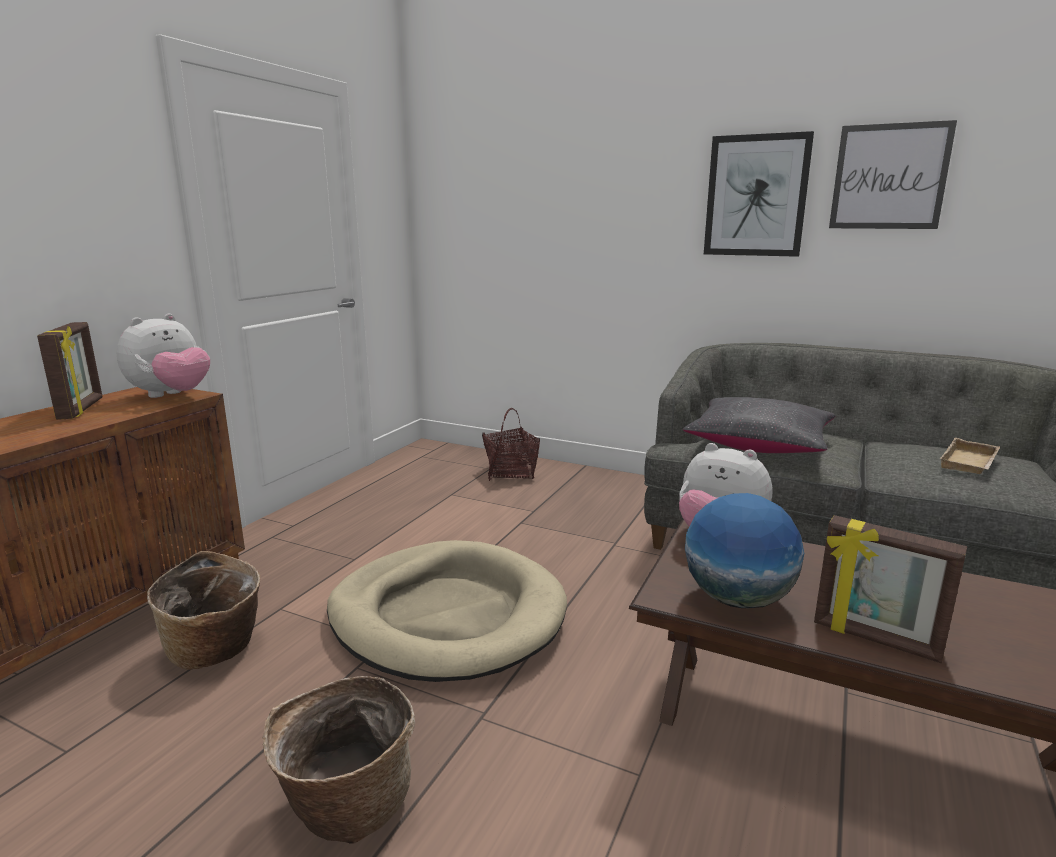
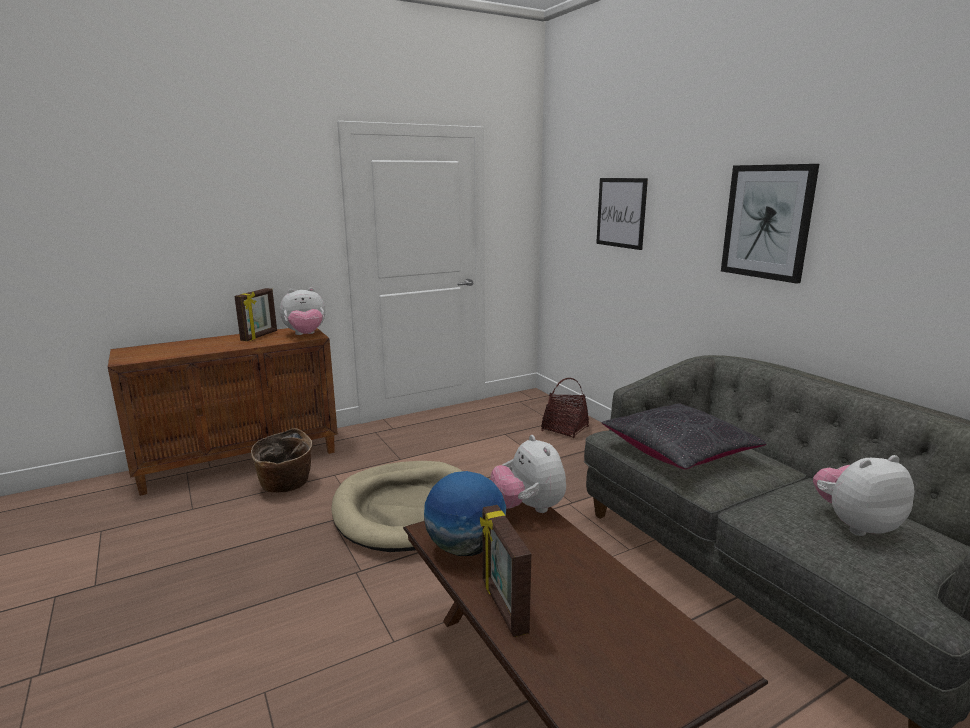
camera: 35 degrees right, 0 degrees up
basket [262,676,415,844] -> none
picture [829,120,957,229] -> picture moved to [596,178,648,250]
beige tray [939,437,1000,474] -> plush toy [813,455,914,536]

